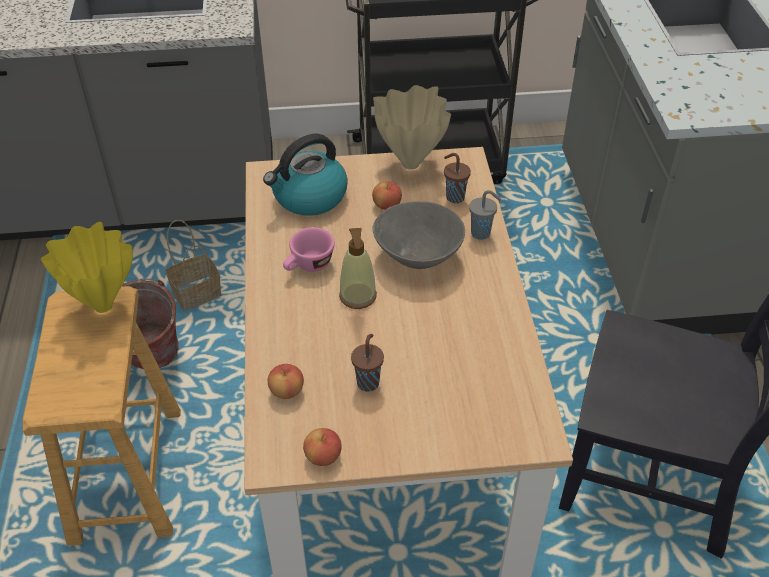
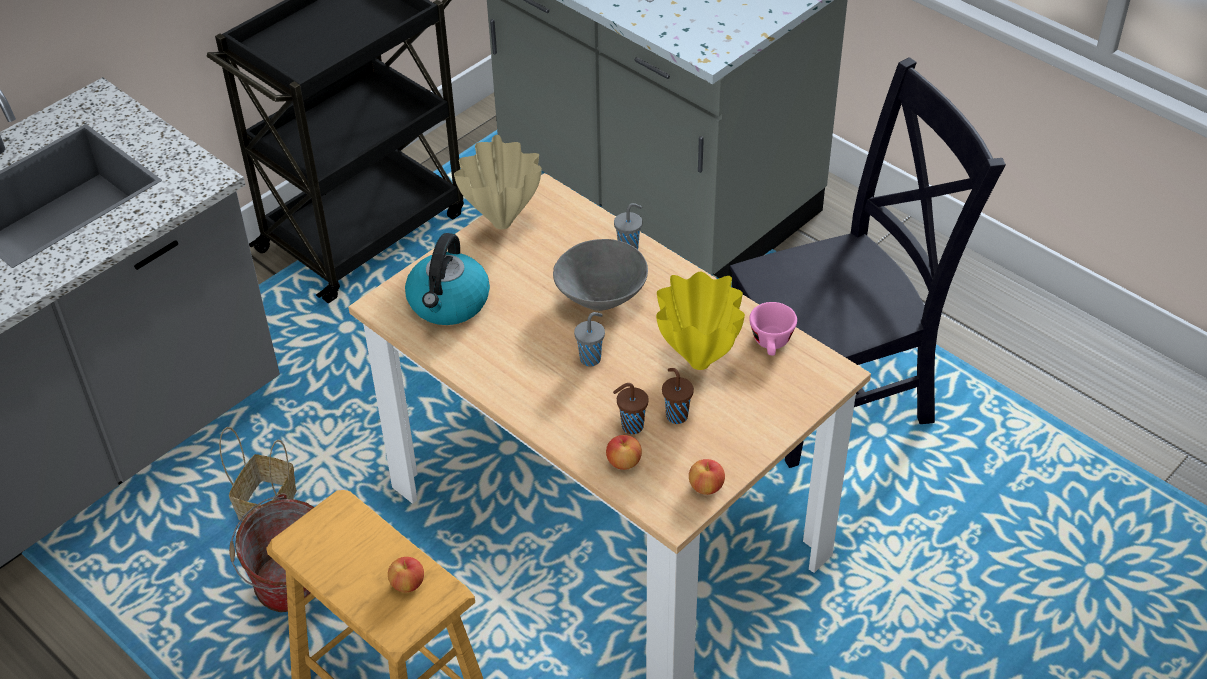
camera: 40 degrees left, 0 degrees up
yellow vase [41,222,133,313] -> yellow vase moved to [656,271,745,370]
pink cup [283,227,335,272] -> pink cup moved to [749,302,797,355]
soap dispenser [339,228,377,309] -> grey cup [574,312,605,367]
apple [372,181,402,210] -> apple moved to [388,557,424,593]
brown cup [444,153,471,203] -> brown cup moved to [613,383,649,434]

